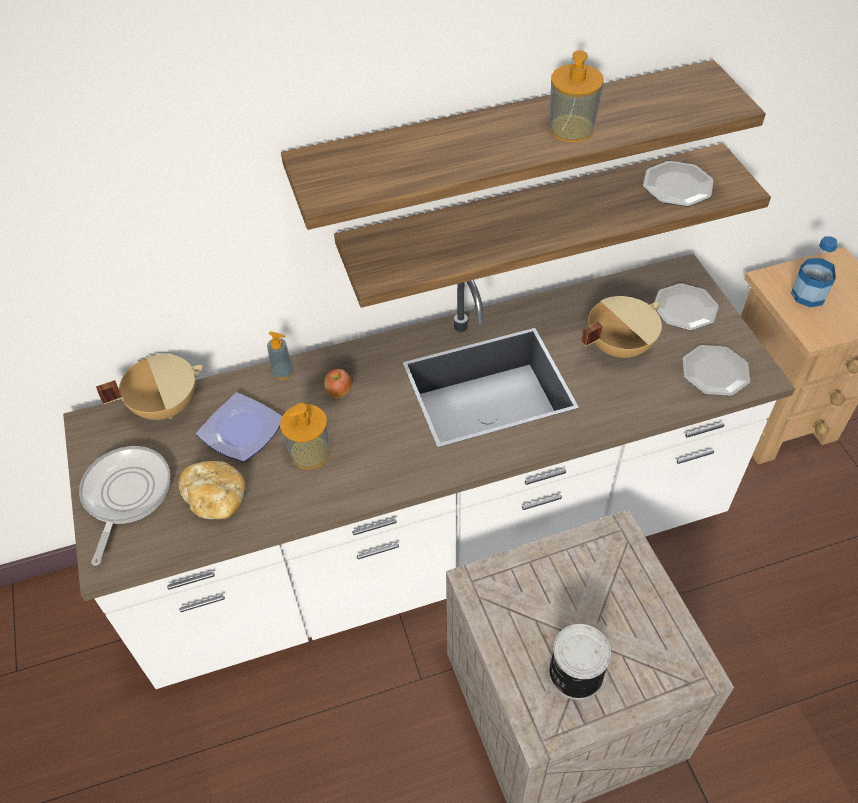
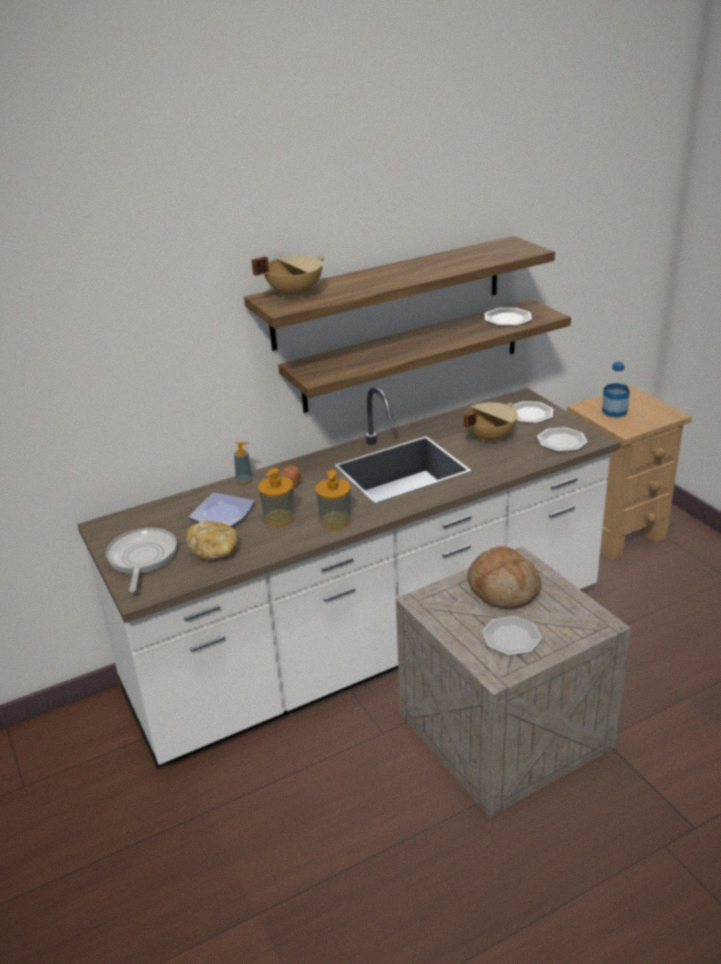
camera: 10 degrees left, 20 degrees down
beige cooking pot [96,354,203,420] -> beige cooking pot moved to [251,256,325,298]
can [549,624,611,700] -> plate [482,616,542,656]
soap dispenser [550,50,604,142] -> soap dispenser moved to [315,470,351,530]
none -> bread [467,546,542,609]

